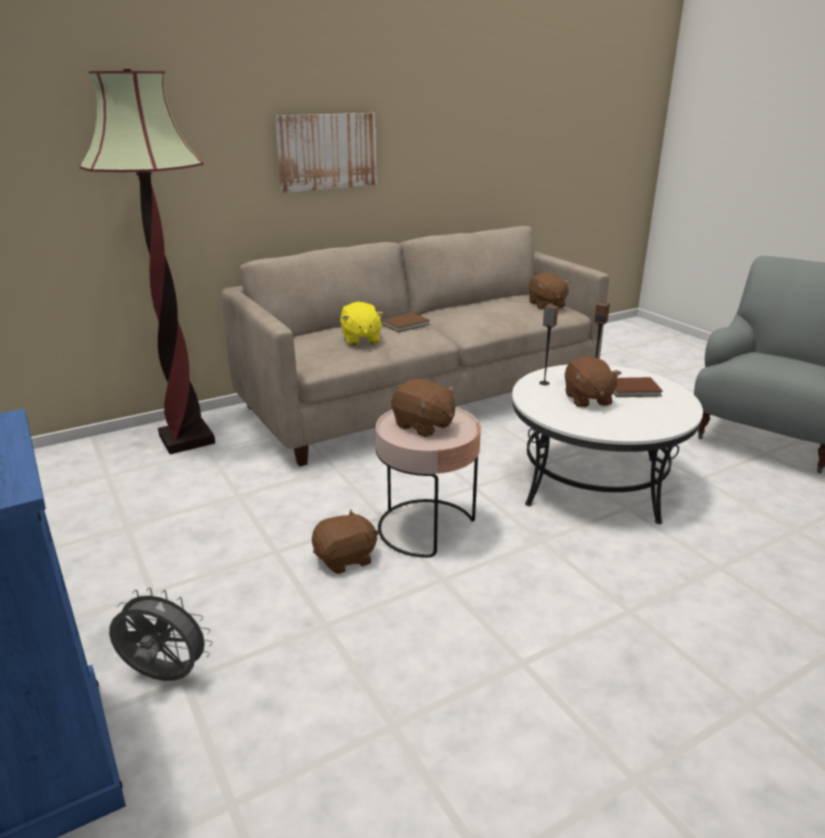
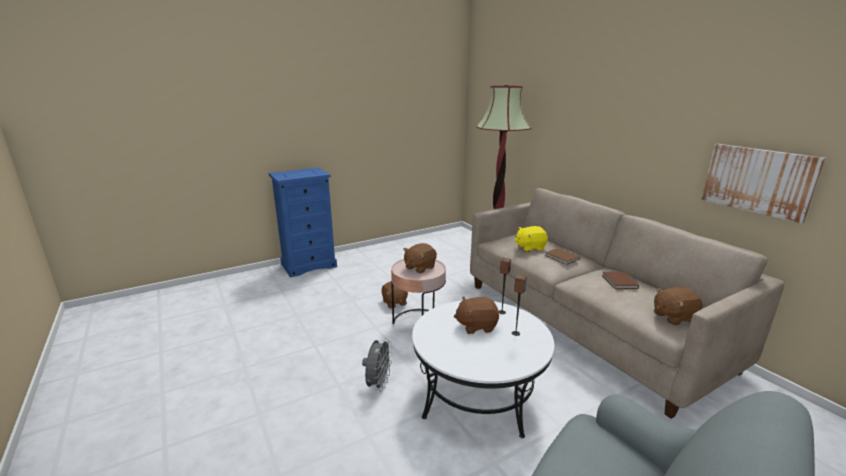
camera: 90 degrees right, 5 degrees down
grey fan [109,587,213,681] -> grey fan moved to [362,338,393,391]
picture [275,113,377,193] -> picture moved to [701,144,826,223]
brown book [613,377,663,397] -> brown book moved to [602,272,639,289]

